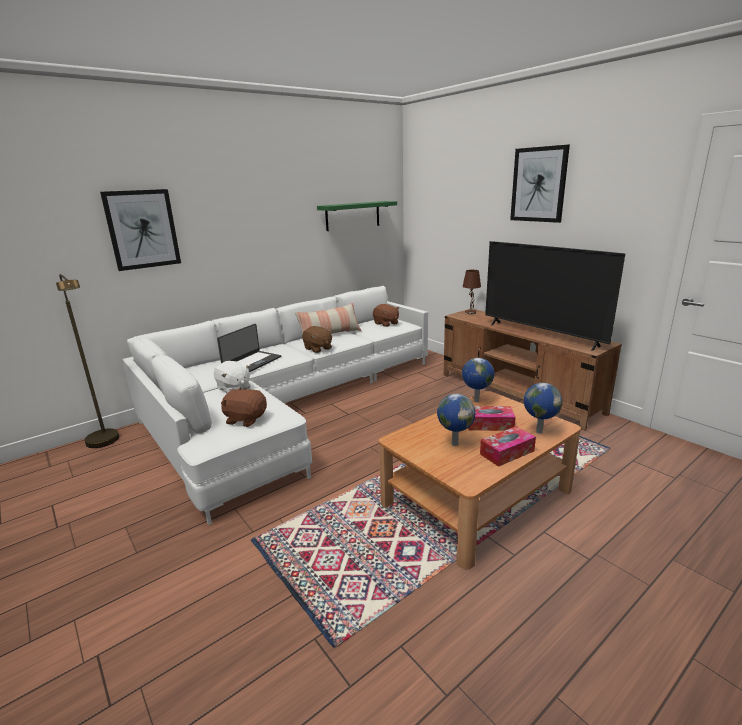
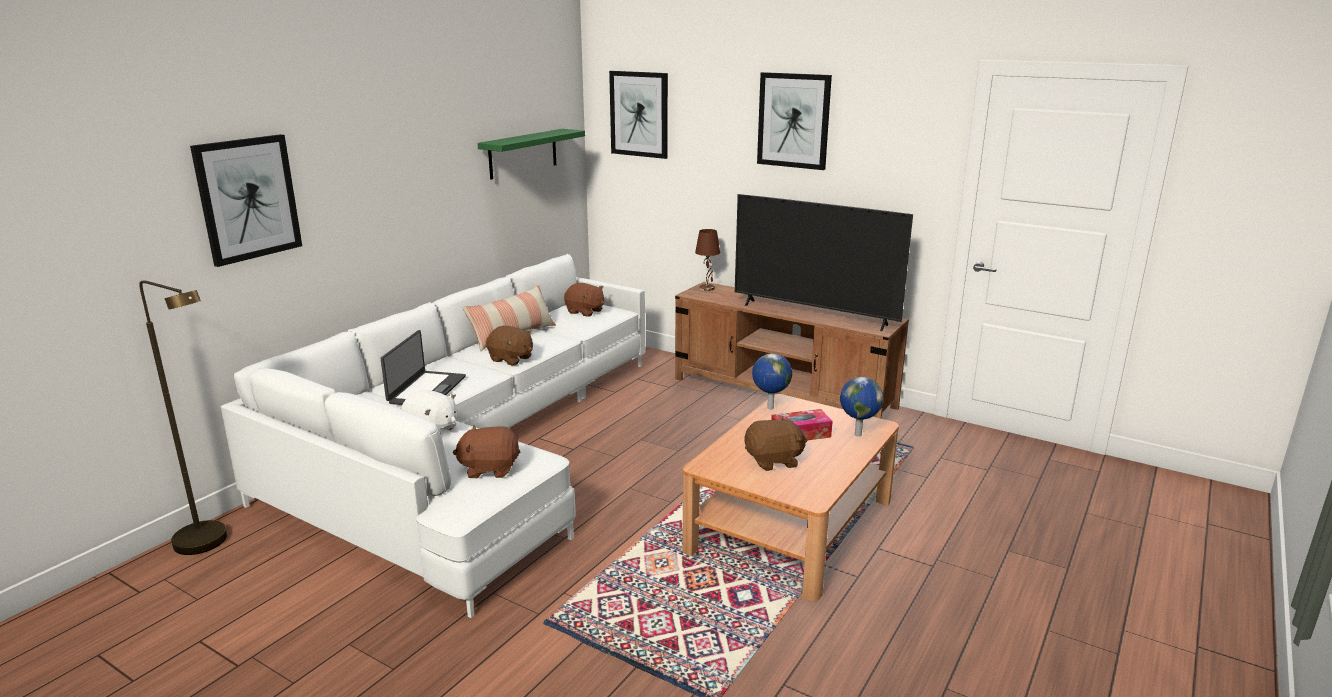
camera: 20 degrees left, 0 degrees up
globe [437,394,476,446] -> brown plush toy [744,417,807,471]
tissue box [480,426,536,467] -> none
none -> picture [609,71,668,159]

